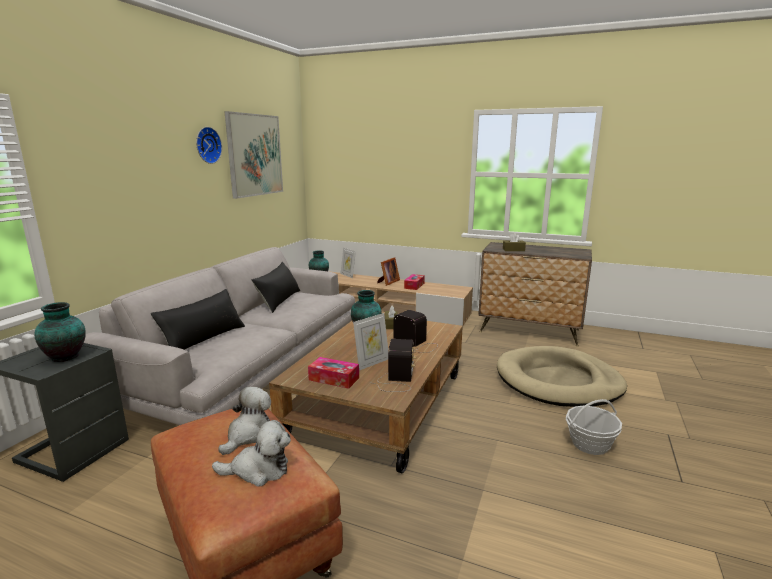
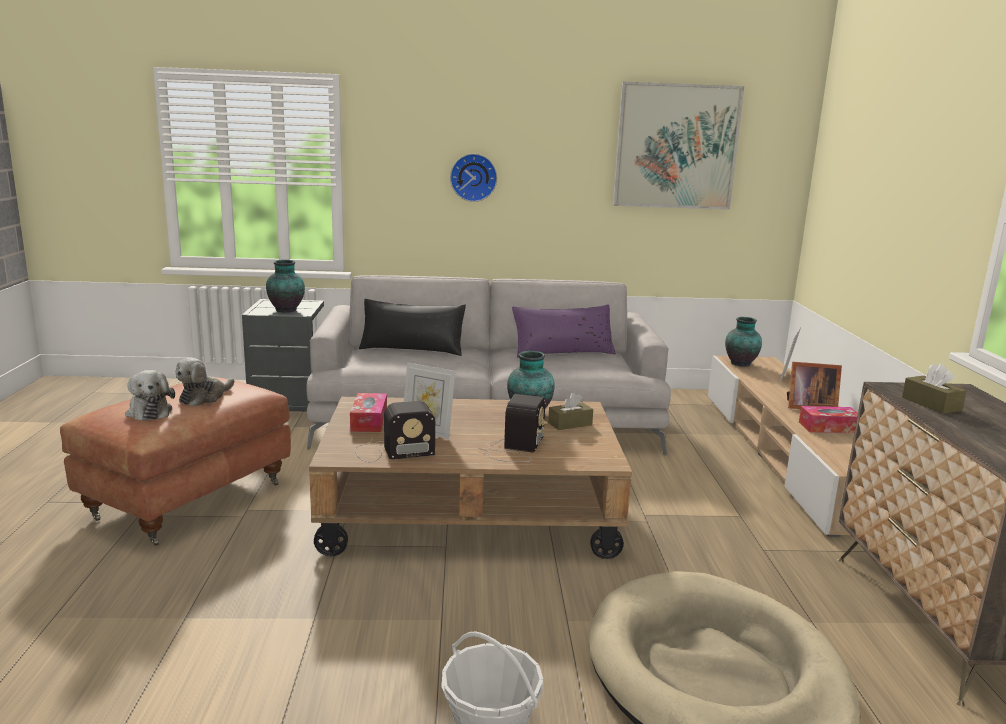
camera: 65 degrees right, 0 degrees up
wall clock [196,127,222,164] -> wall clock moved to [450,154,497,202]
plush toy [218,387,271,455] -> plush toy turned 120 degrees clockwise [175,358,235,406]
black pillow [252,262,300,313] -> purple pillow [512,305,616,358]

